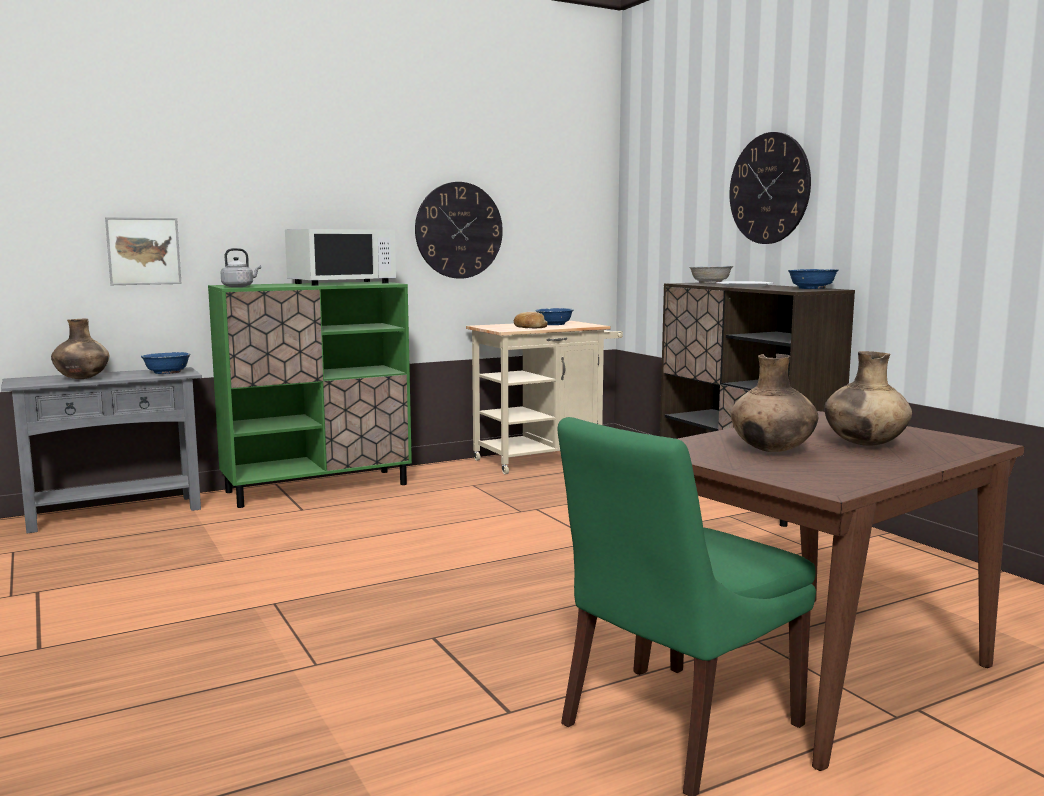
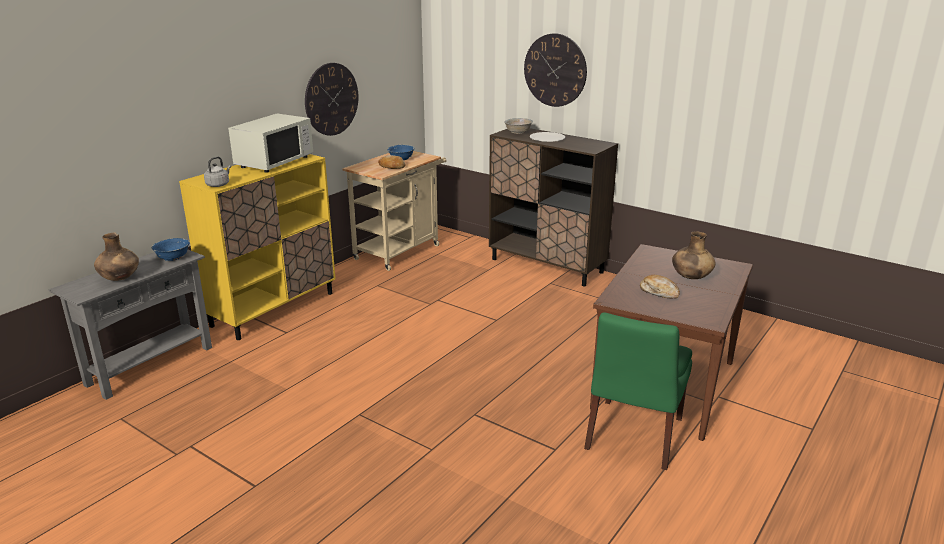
camera: 25 degrees left, 15 degrees up
picture [105,217,182,285] -> none
green cabinet [208,281,412,508] -> yellow cabinet [179,154,336,340]
brown vase [730,354,819,452] -> bread [640,275,680,299]
blue bowl [787,269,839,289] -> none

